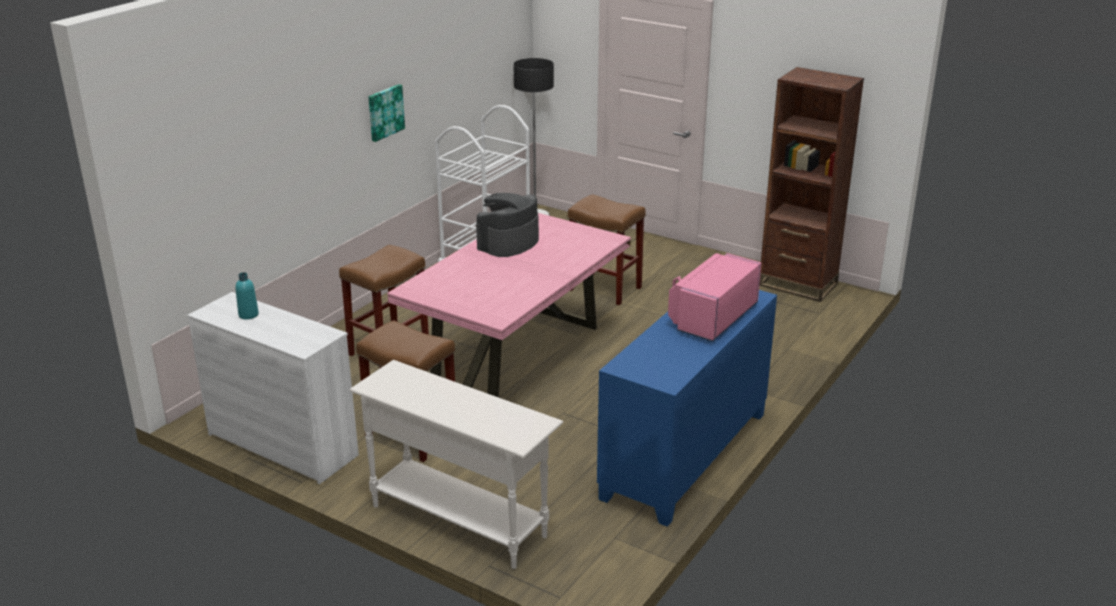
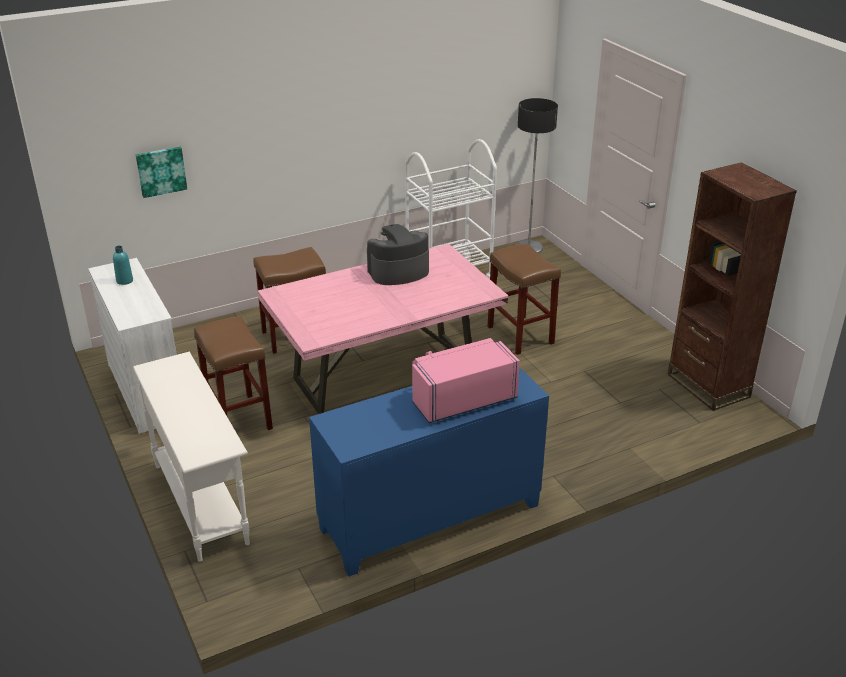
camera: 30 degrees right, 5 degrees up
picture [368,84,405,142] -> picture moved to [136,147,187,198]

